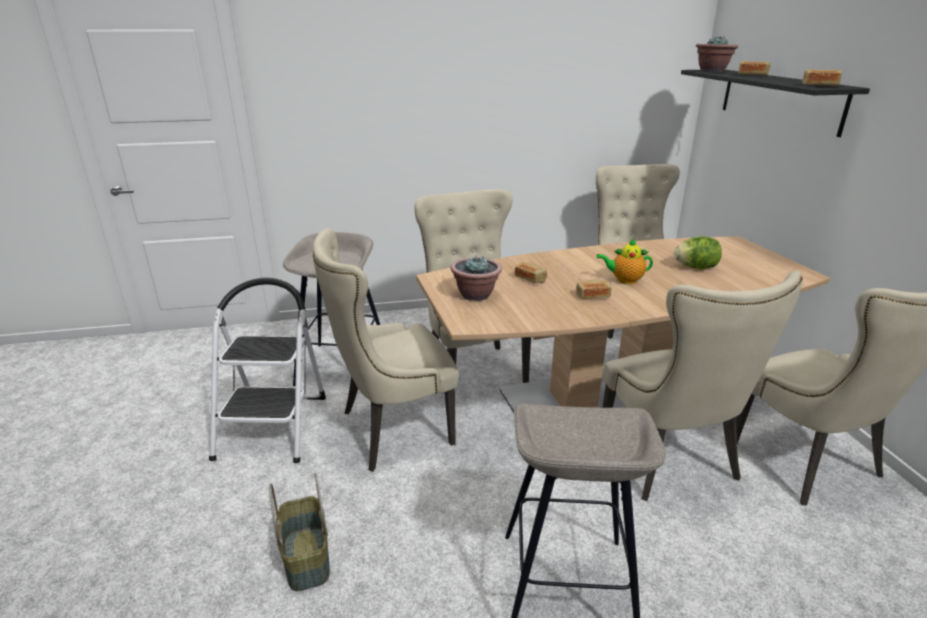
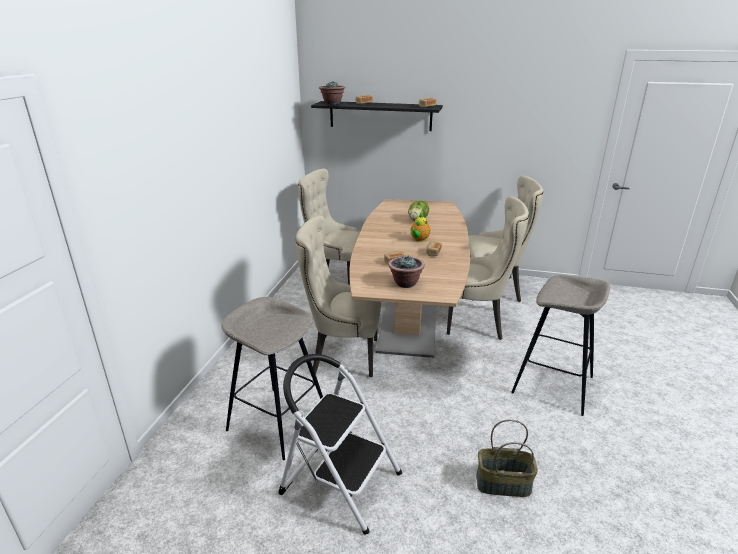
camera: 65 degrees left, 0 degrees up
beige chair [313,228,459,472] -> none

